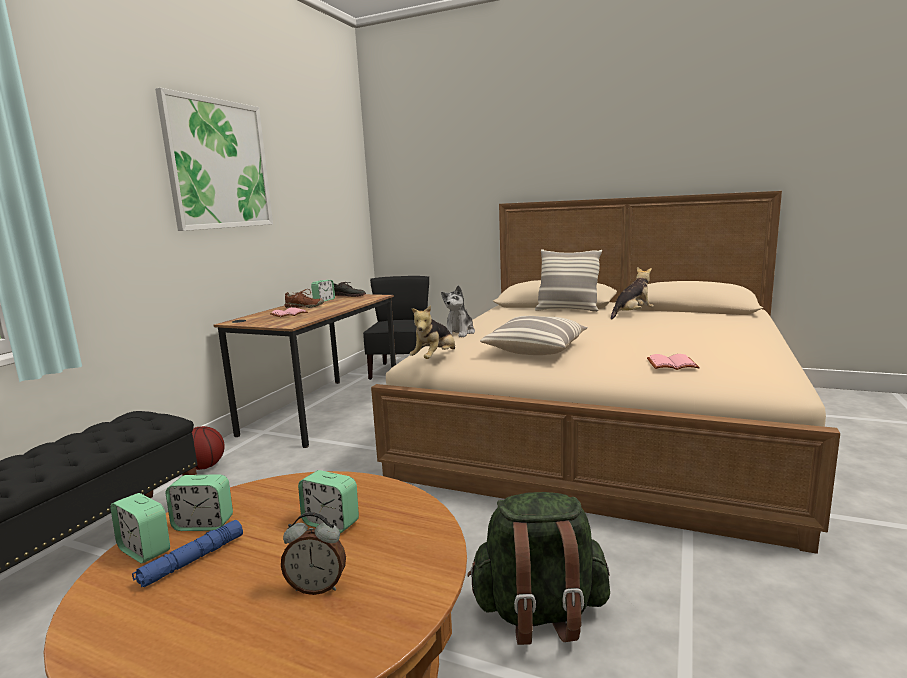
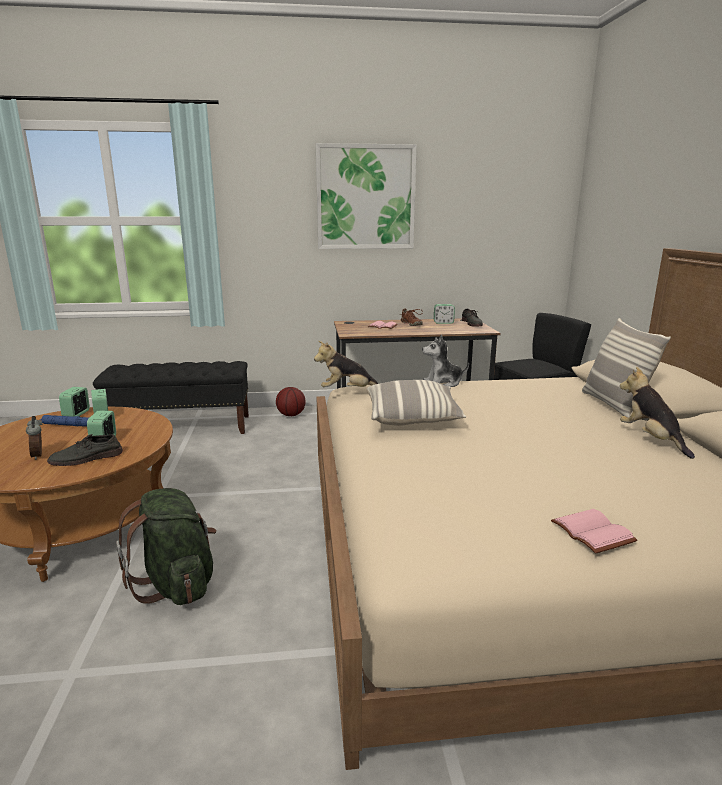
camera: 60 degrees right, 5 degrees up
plush toy [611,267,654,320] -> plush toy turned 135 degrees counterclockwise [620,367,695,459]
pink book [647,354,700,370] -> pink book moved to [551,509,637,554]
none -> grey shoe [47,434,123,466]

